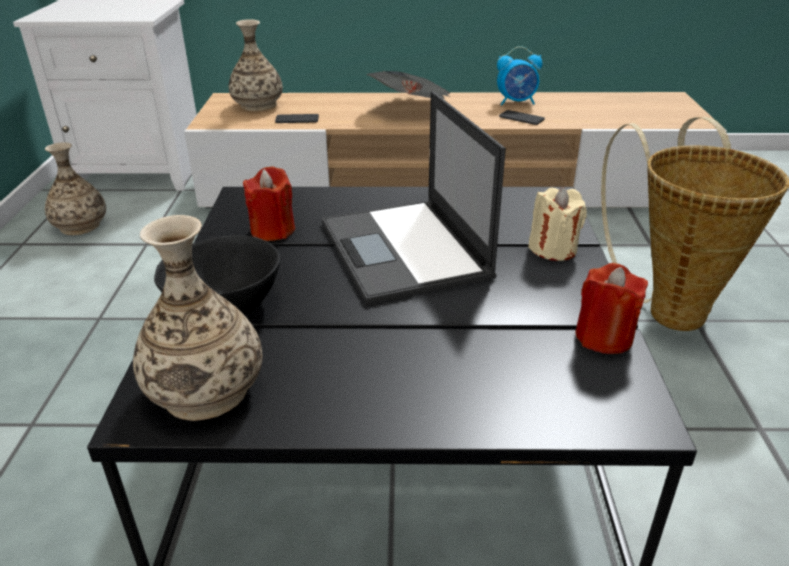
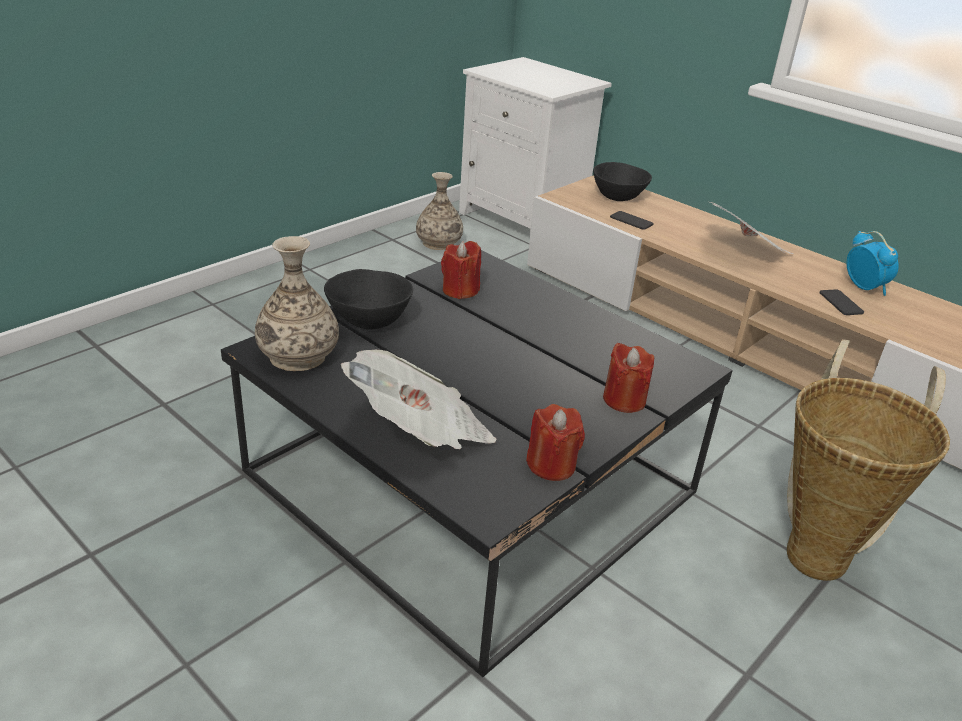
camera: 40 degrees right, 0 degrees up
vase [229,19,283,111] -> black bowl [593,162,652,201]
laptop [322,91,506,304] -> none
alarm clock [497,46,543,105] -> alarm clock turned 150 degrees counterclockwise [846,231,899,296]
beige candle [528,187,587,261] -> red candle [603,343,654,413]
none -> newspaper [341,349,496,449]

